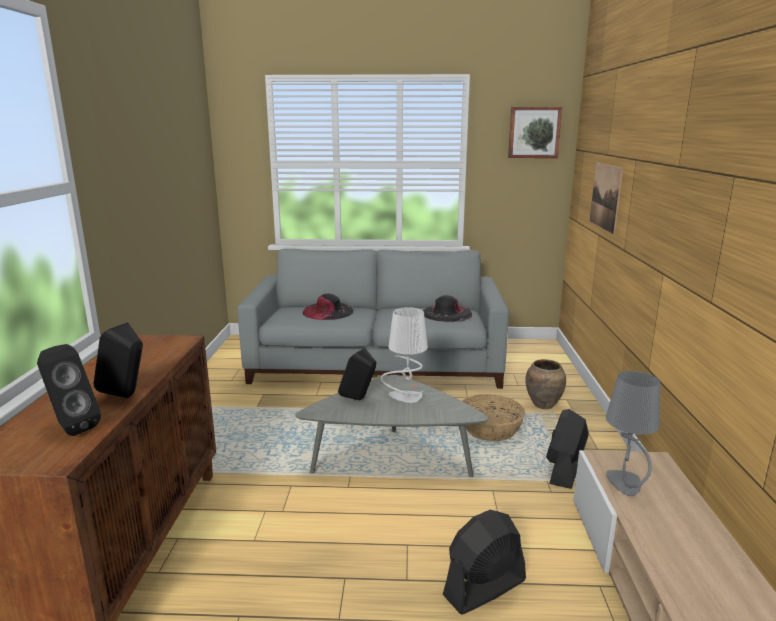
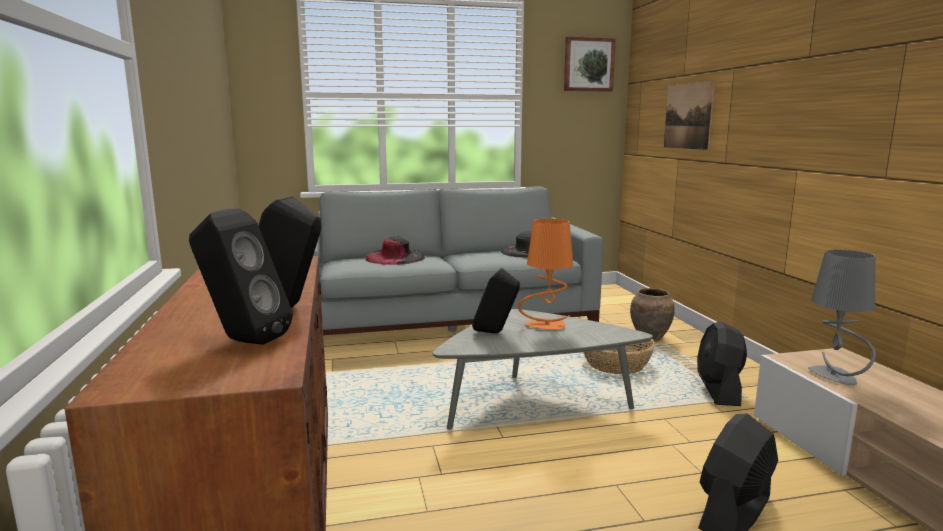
camera: 15 degrees left, 5 degrees down
grey table lamp [381,307,428,403] -> orange table lamp [518,219,573,330]

